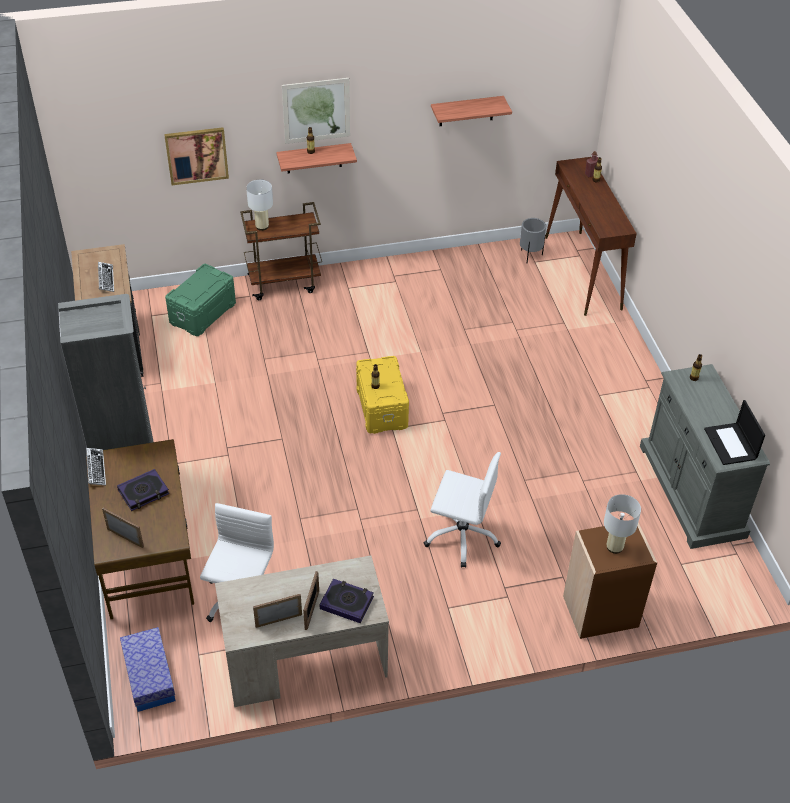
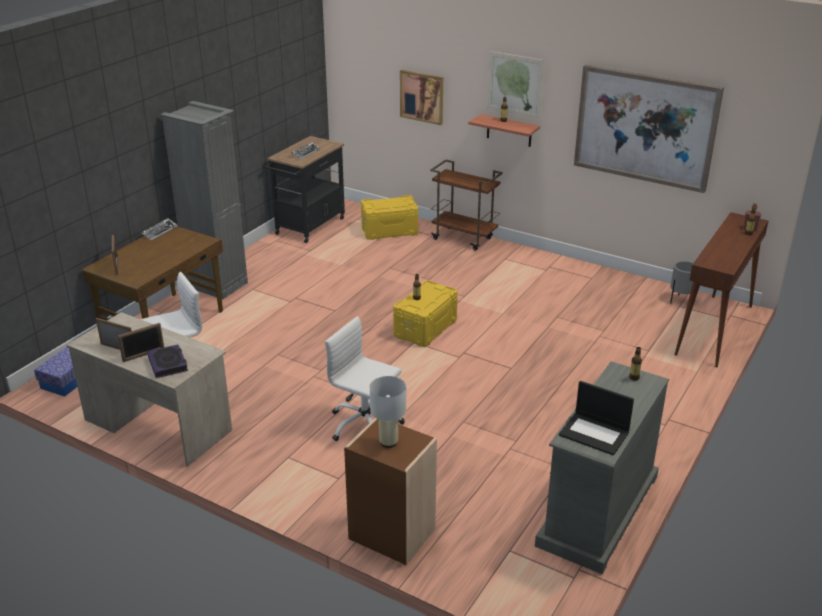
camera: 45 degrees right, 15 degrees down
book [117,469,169,511] -> none
green storage box [165,264,236,336] -> yellow storage box [361,195,418,240]
white table lamp [246,179,273,231] -> none
white office chair [424,452,501,568] -> white office chair turned 150 degrees clockwise [325,316,405,441]
shelf [431,96,512,126] -> picture [574,65,724,193]
laptop [704,400,765,465] -> laptop turned 90 degrees counterclockwise [559,381,634,455]

